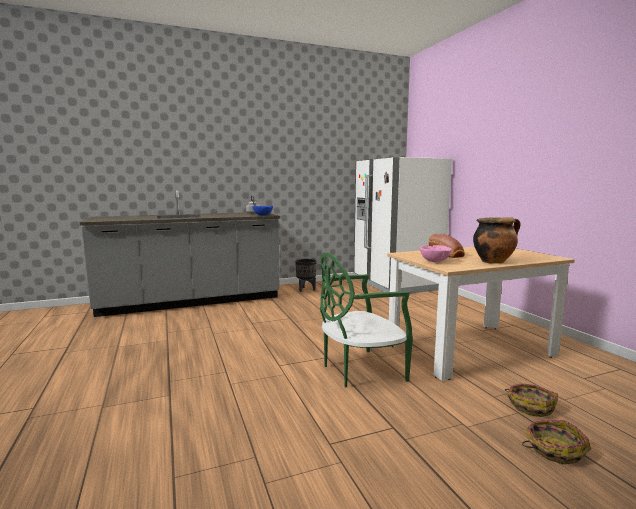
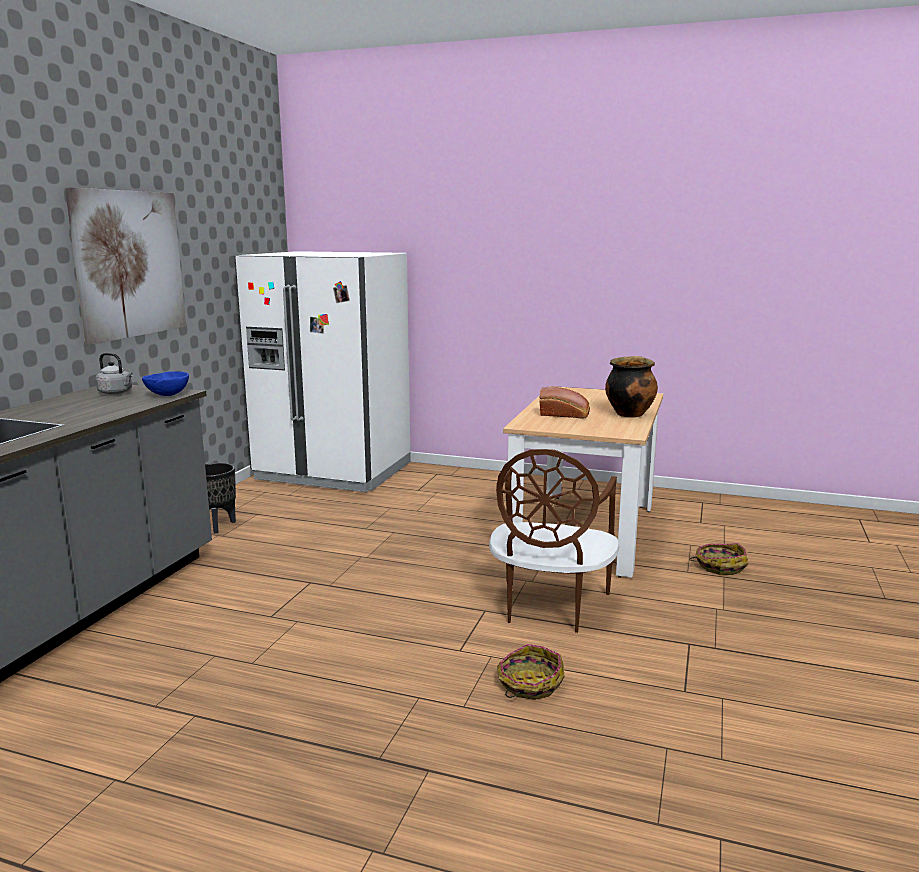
camera: 50 degrees left, 5 degrees up
green chair [320,253,413,387] -> brown chair [489,449,619,633]
pink bowl [420,245,452,262] -> none
basket [522,420,591,464] -> basket moved to [497,644,565,700]
none -> picture [65,187,186,345]

